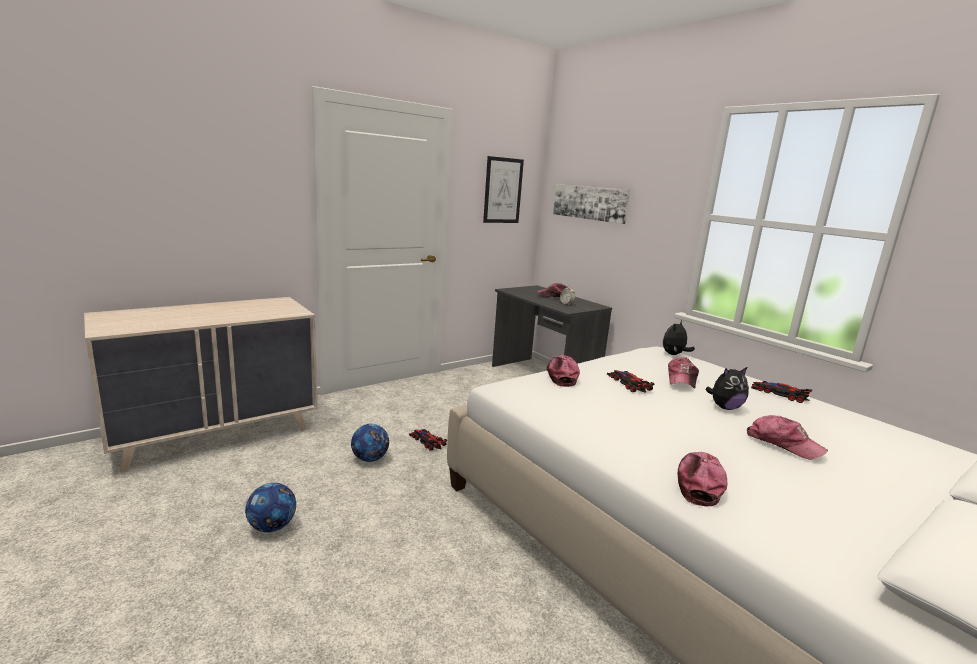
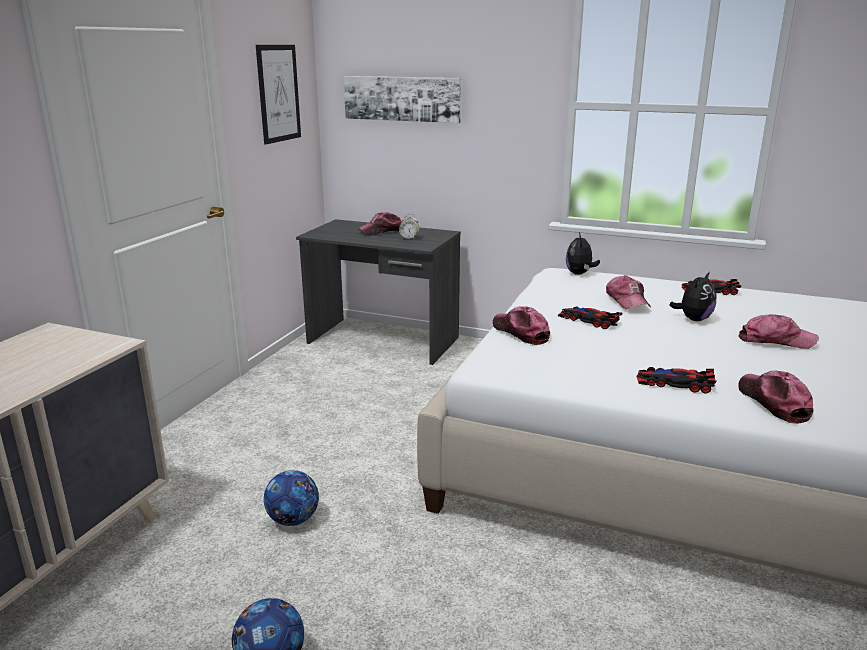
camera: 30 degrees left, 5 degrees up
toy car [409,429,447,451] -> toy car moved to [636,367,717,393]

